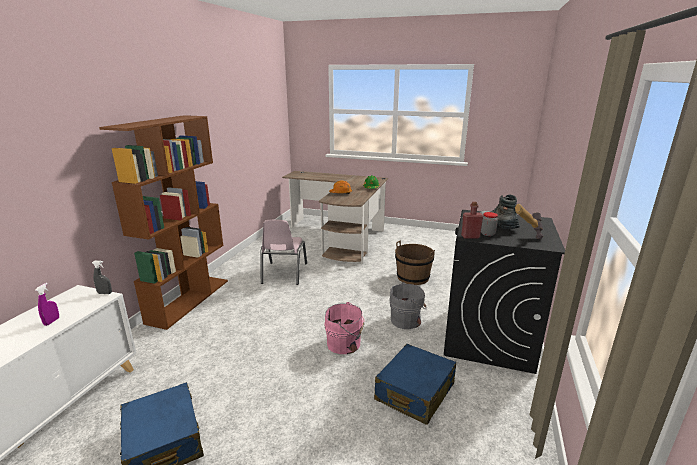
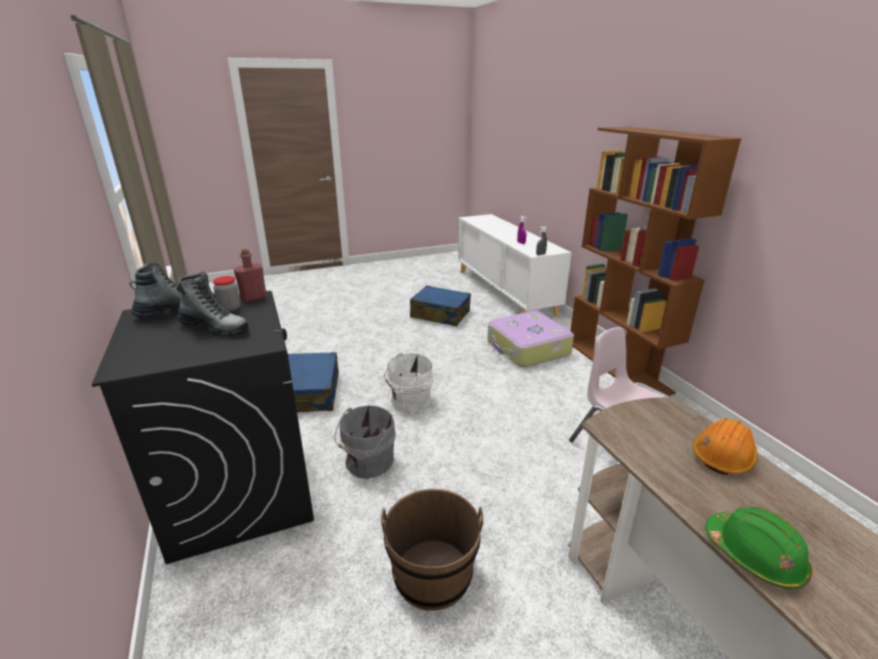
camera: 140 degrees right, 5 degrees up
pink bucket [324,302,364,354] -> white bucket [384,353,433,413]
hammer [515,204,543,239] -> boot [129,262,216,318]
none -> suitcase [487,311,574,368]

